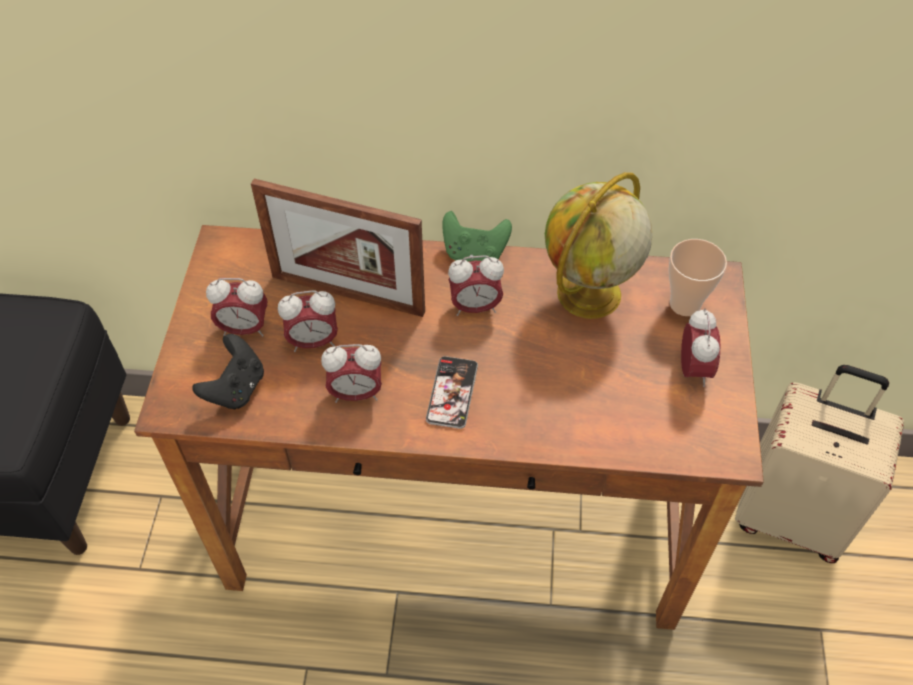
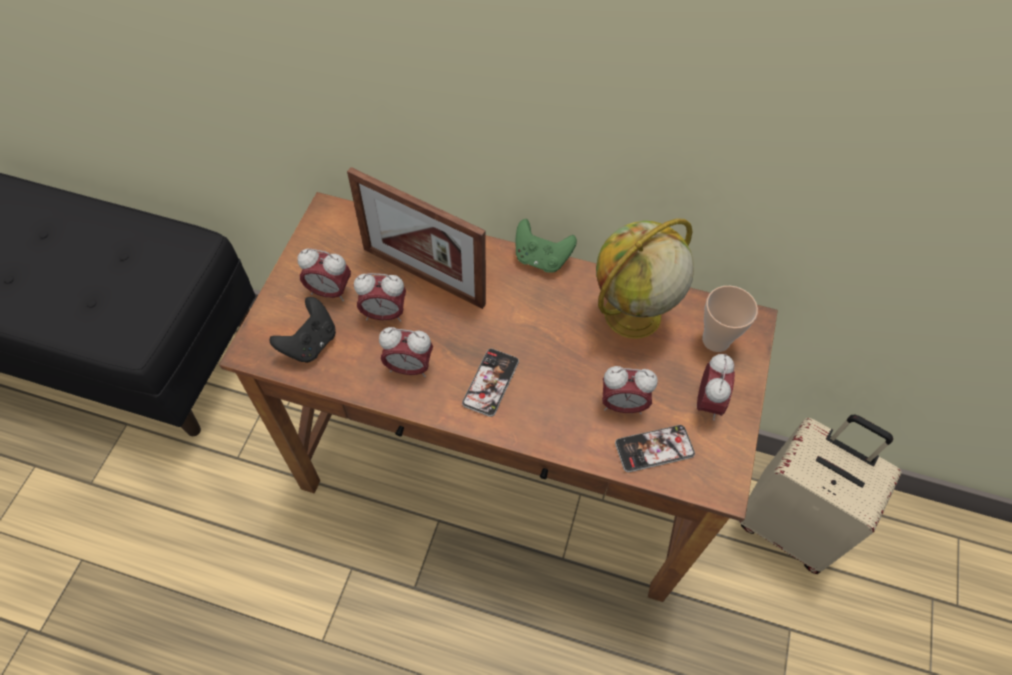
camera: 10 degrees right, 5 degrees up
alarm clock [448,255,504,316] -> alarm clock moved to [602,366,658,415]
none -> phone [615,425,695,472]

